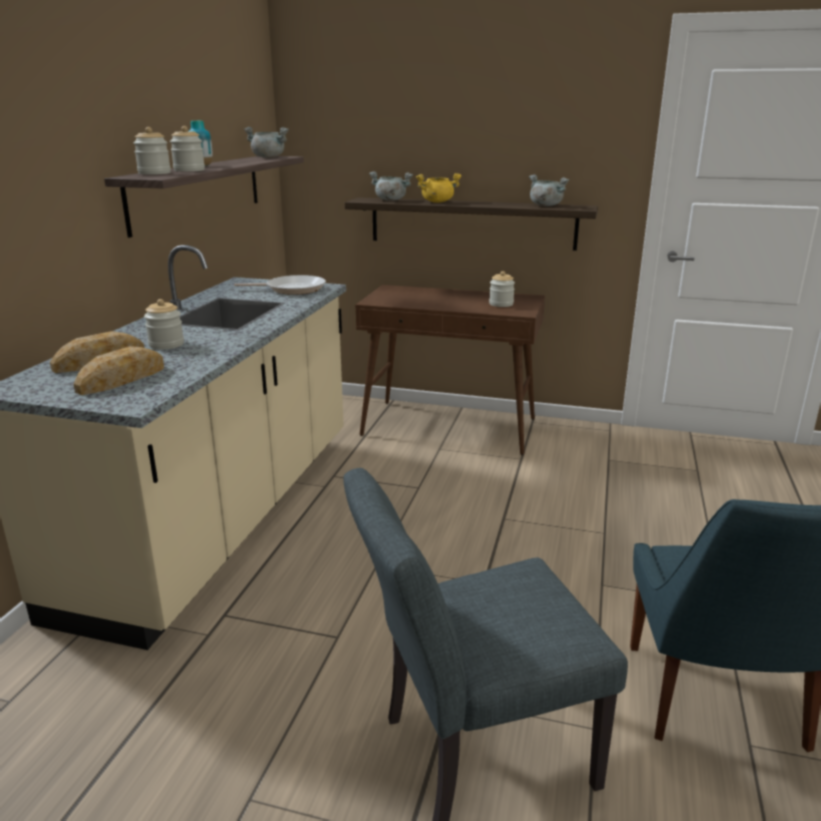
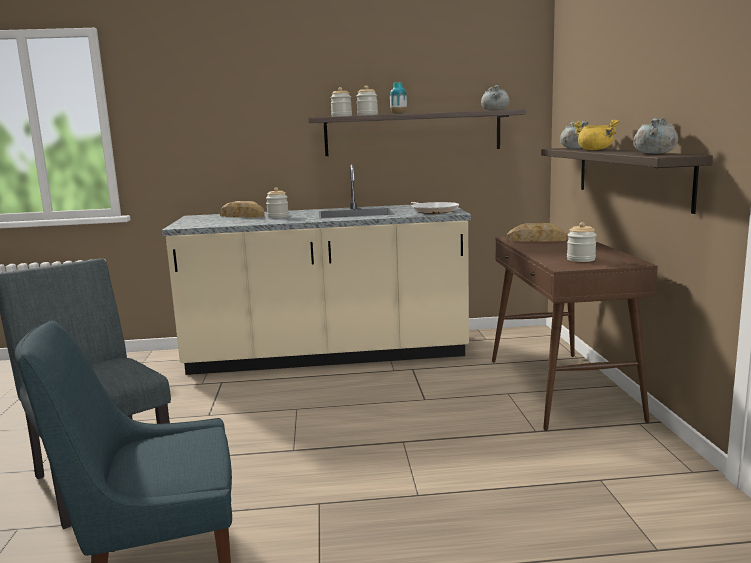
camera: 70 degrees right, 10 degrees down
bread [73,346,164,395] -> bread moved to [507,223,567,241]

